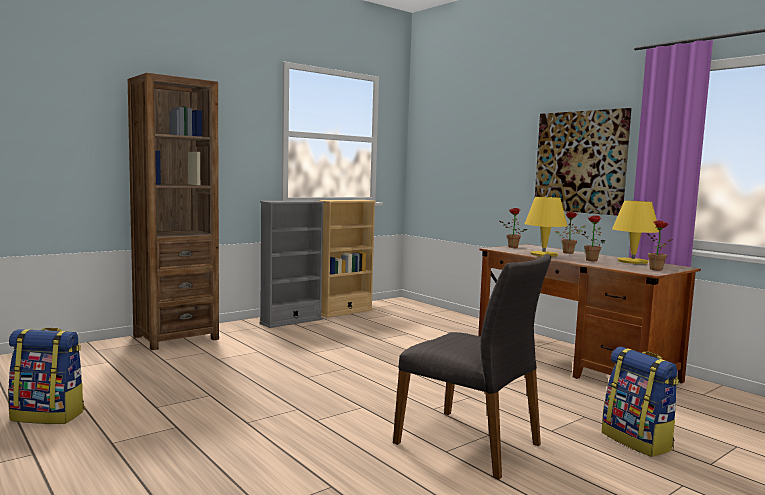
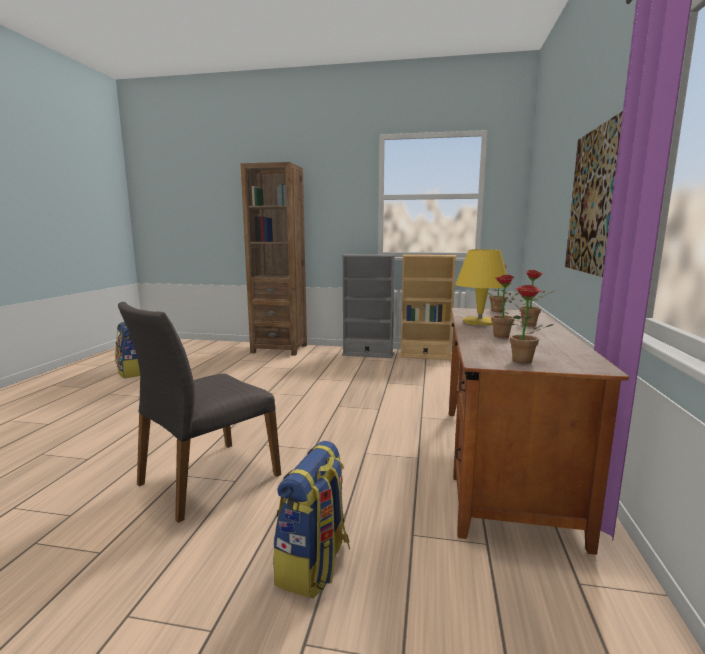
camera: 50 degrees right, 5 degrees up
grey chair [393,254,551,480] -> grey chair turned 45 degrees clockwise [118,302,281,523]
yellow table lamp [612,201,659,264] -> none

